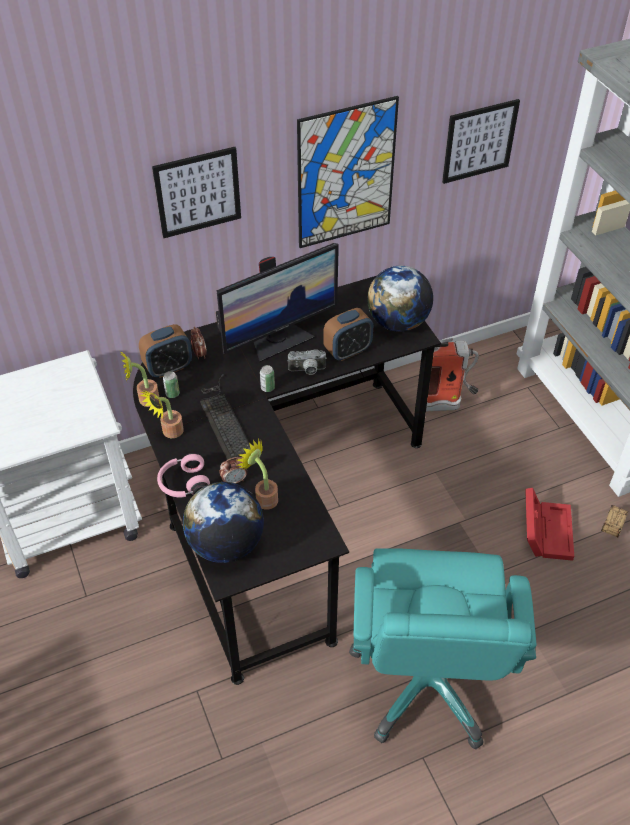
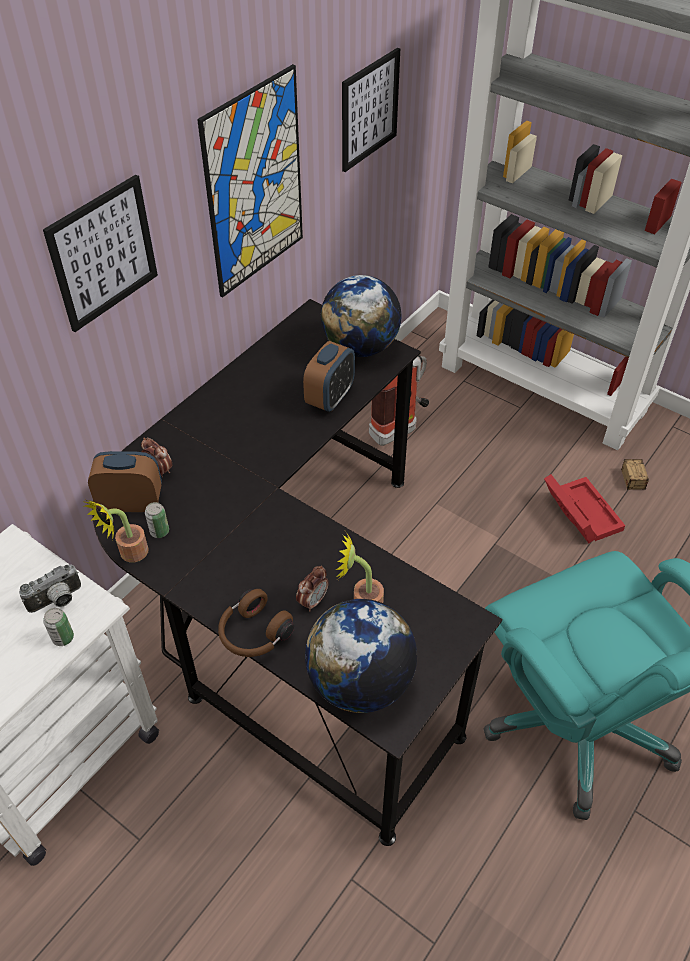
camera: 30 degrees left, 0 degrees up
alarm clock [139,324,192,378] -> alarm clock turned 120 degrees counterclockwise [88,451,162,512]
potted plant [139,390,184,438] -> none
pink headphones [157,453,210,497] -> brown headphones [218,589,294,657]
keyboard [200,374,251,461] -> none
monitor [216,243,339,362] -> none
can [260,365,275,392] -> can moved to [43,608,74,646]
camera [288,349,327,375] -> camera moved to [19,564,81,613]

